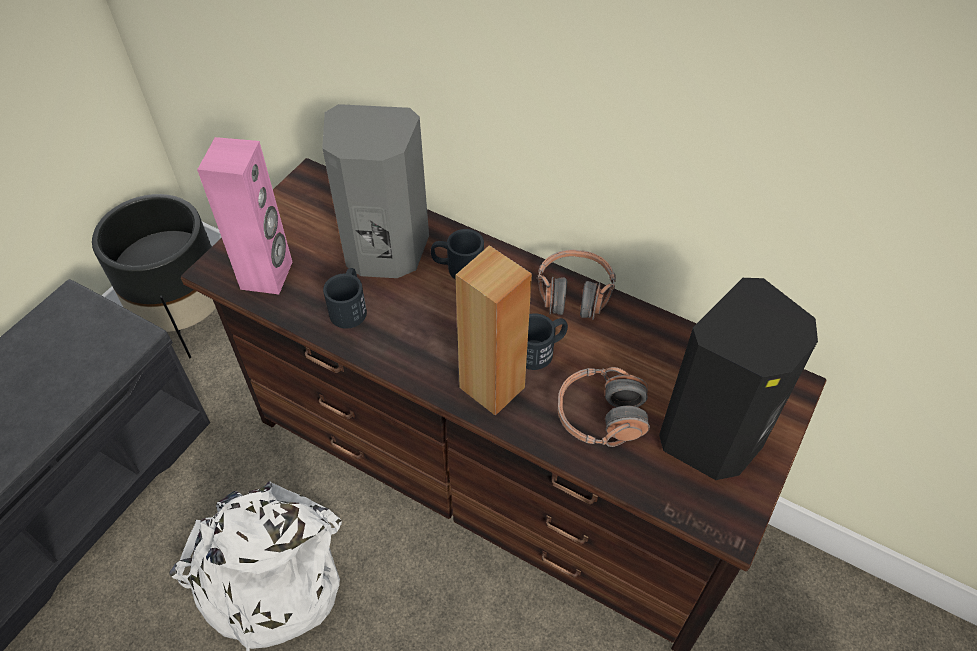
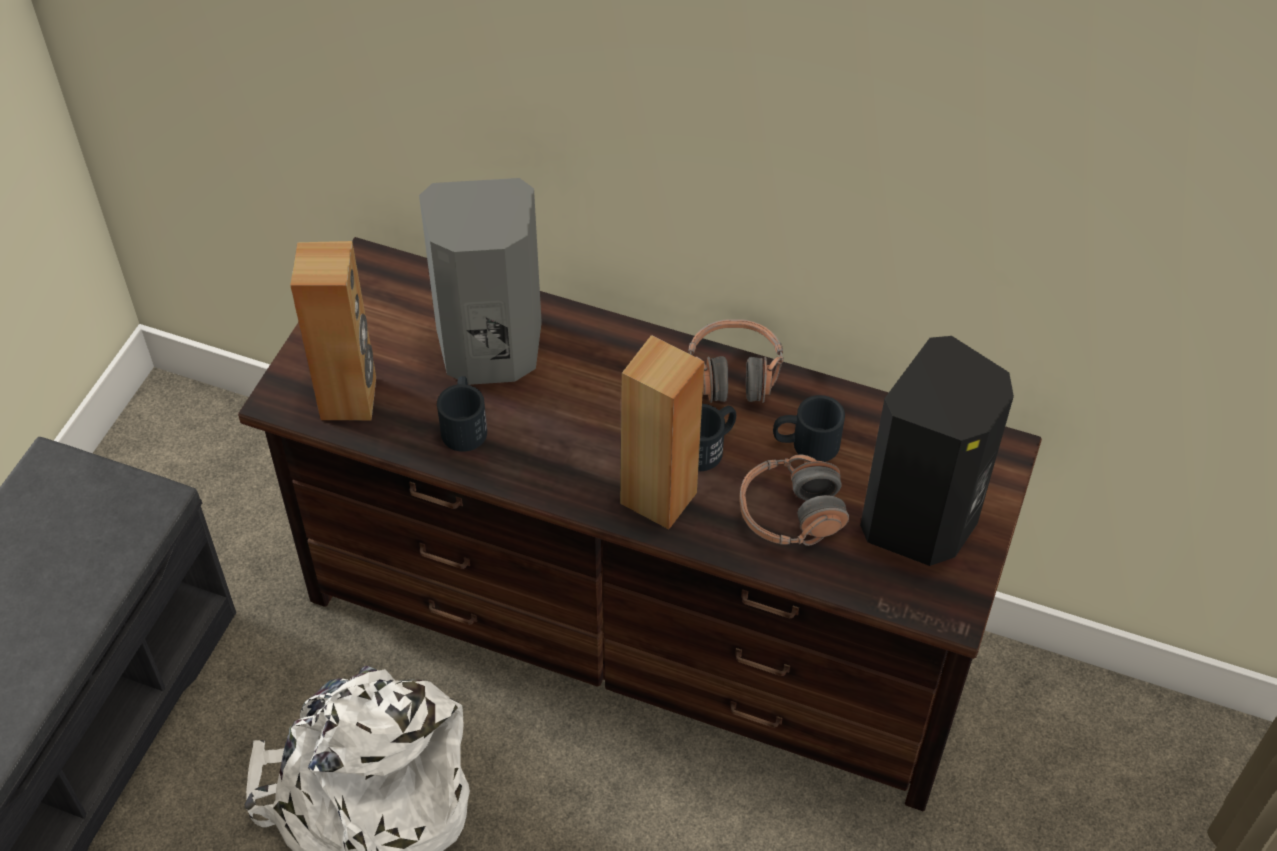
camera: 10 degrees left, 0 degrees up
black planter [92,194,216,359] -> none
pink speaker [197,137,292,295] -> brown speaker [290,241,376,420]
black mug [431,229,484,280] -> black mug moved to [773,395,845,462]

